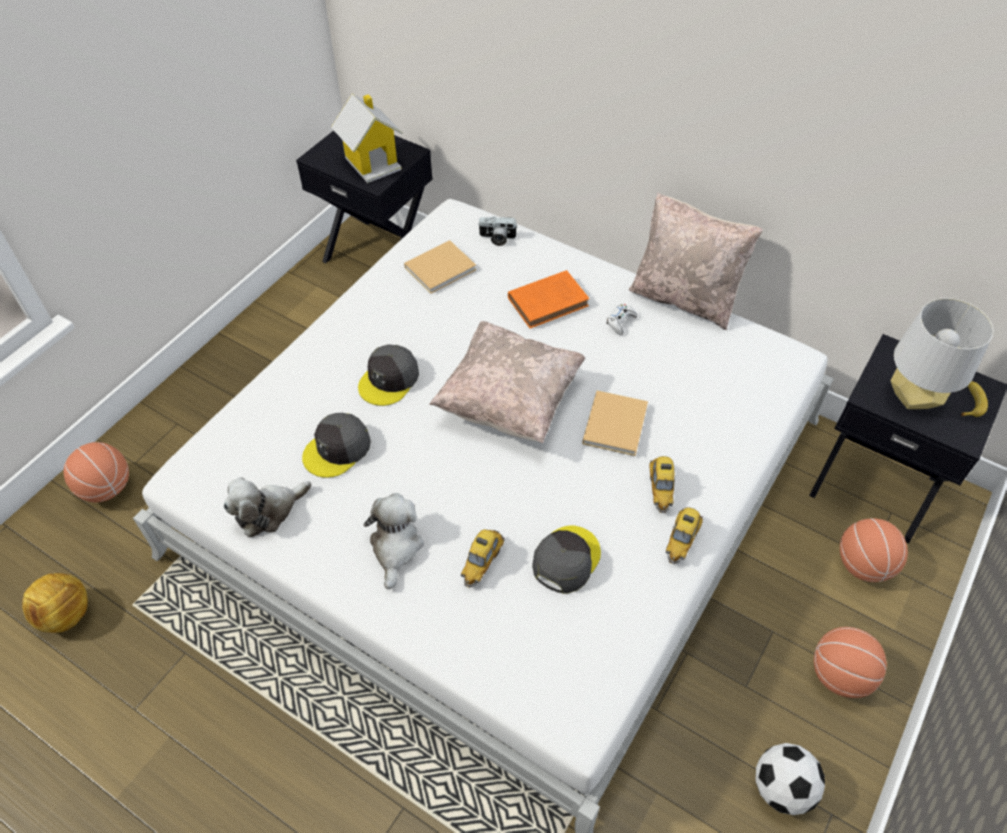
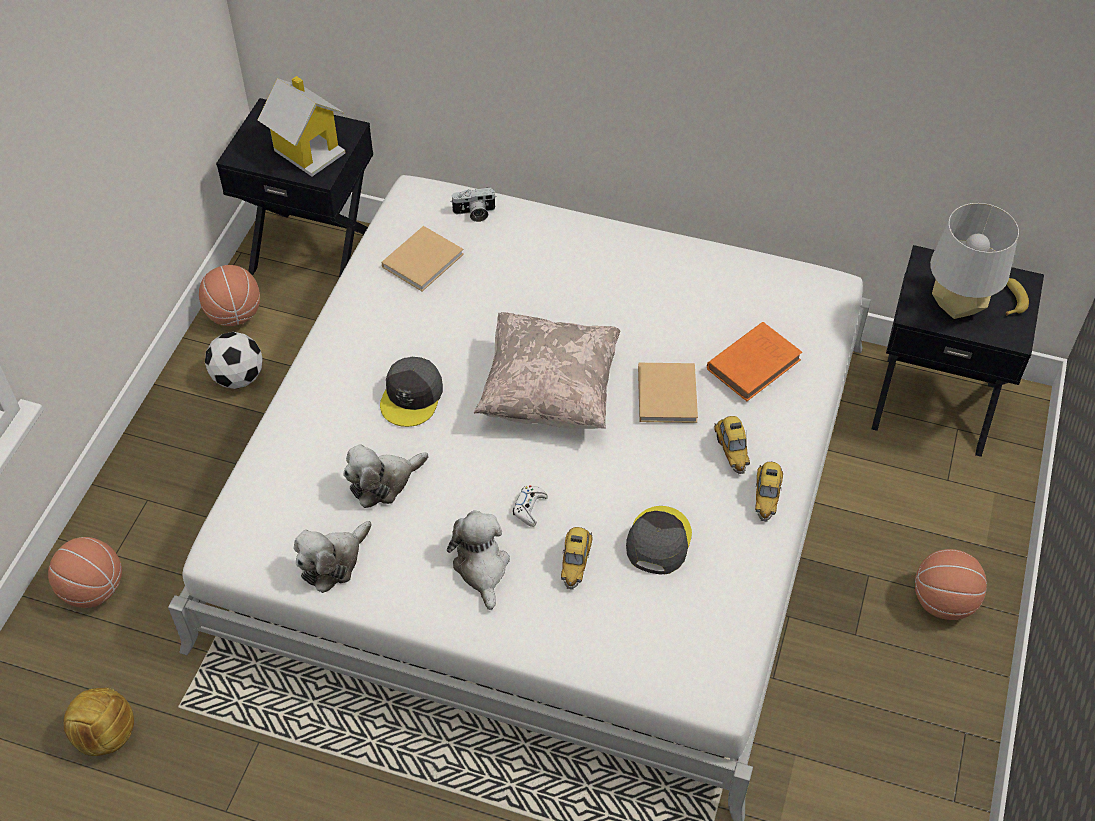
camera: 15 degrees left, 0 degrees up
grey cap [302,413,371,478] -> plush toy [343,444,428,508]
orange book [508,270,589,328] -> orange book moved to [707,322,802,401]
white game controller [606,304,637,335] -> white game controller moved to [513,485,548,527]
beige pillow [629,193,763,330] -> none
football [755,743,825,815] -> football moved to [205,332,263,389]
basketball [840,518,908,582] -> basketball moved to [199,265,260,326]

